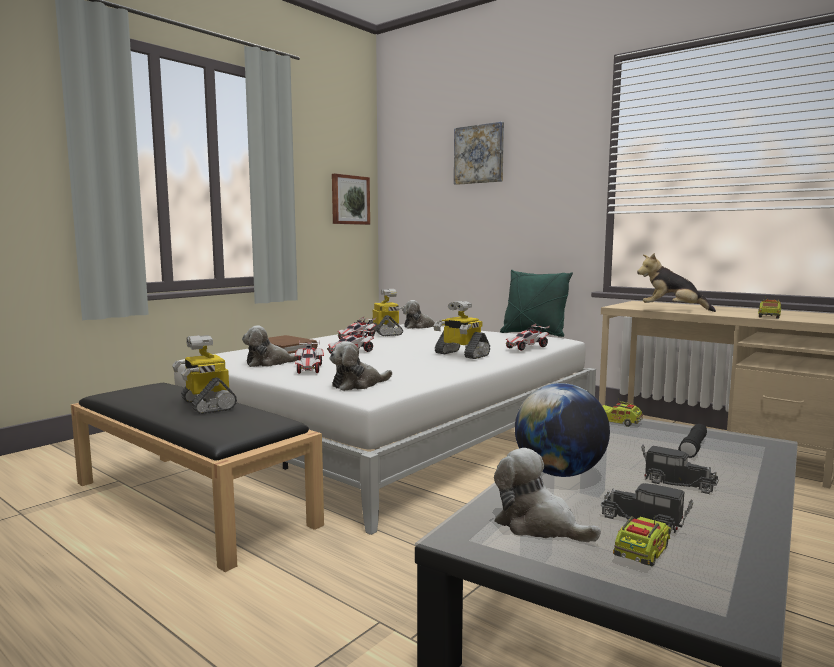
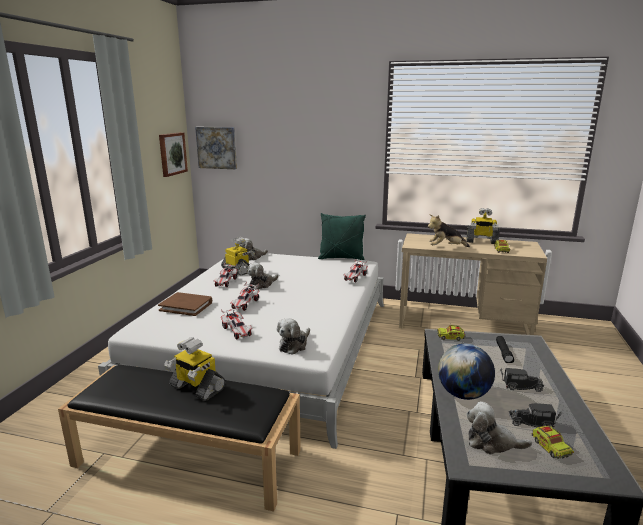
camera: 25 degrees left, 10 degrees up
plush toy [242,326,297,367] -> plush toy moved to [248,263,279,289]
toy robot [433,301,490,359] -> toy robot moved to [466,208,499,244]
picture [454,122,504,185] -> picture moved to [195,127,237,169]
toy truck [613,515,671,566] -> toy truck turned 150 degrees clockwise [532,426,574,459]

